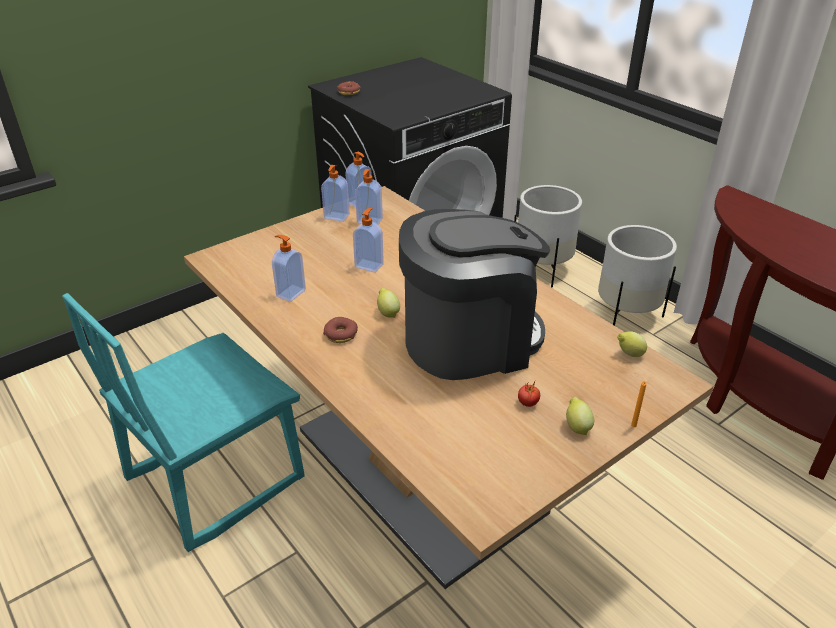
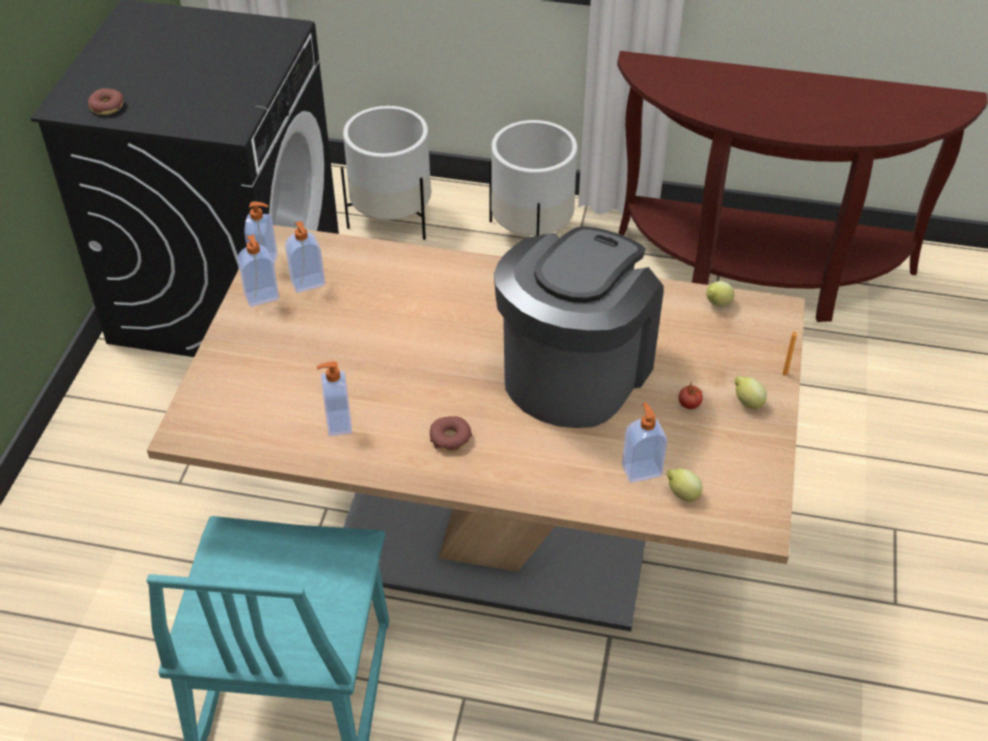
camera: 40 degrees left, 10 degrees up
soap dispenser [353,208,384,273] -> soap dispenser moved to [622,402,667,483]
lemon [377,288,400,318] -> lemon moved to [667,469,703,501]

